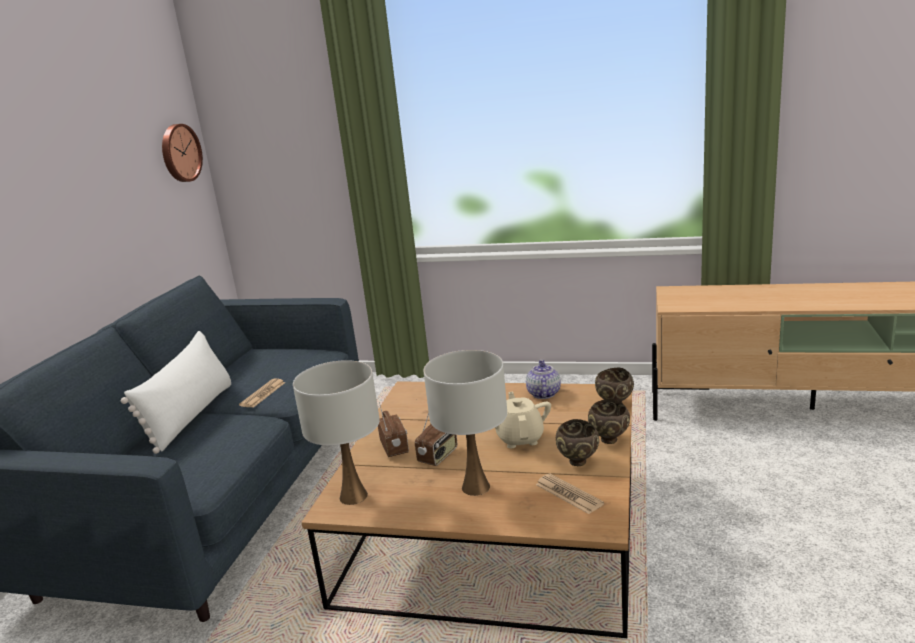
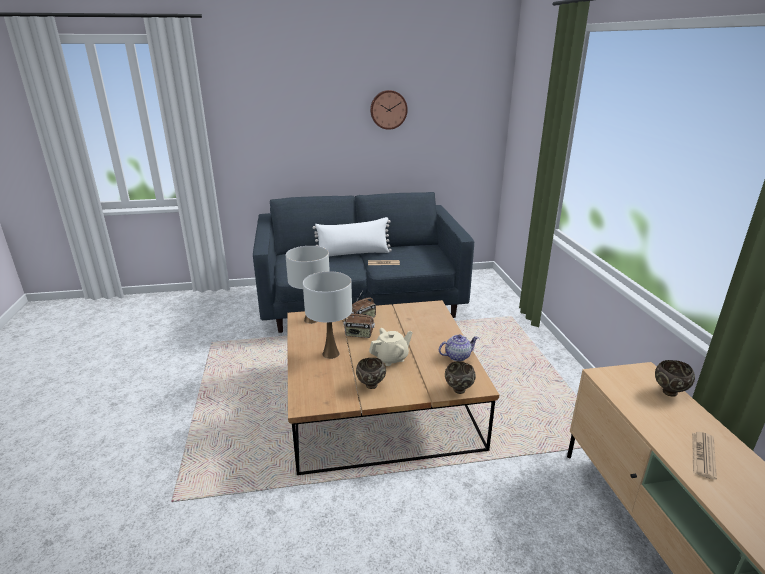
camera: 65 degrees right, 5 degrees up
wall clock [162,124,203,182] -> wall clock moved to [370,90,408,130]
newspaper [536,474,604,514] -> newspaper moved to [692,432,717,480]
brown bowl [588,399,630,444] -> brown bowl moved to [655,360,695,396]

